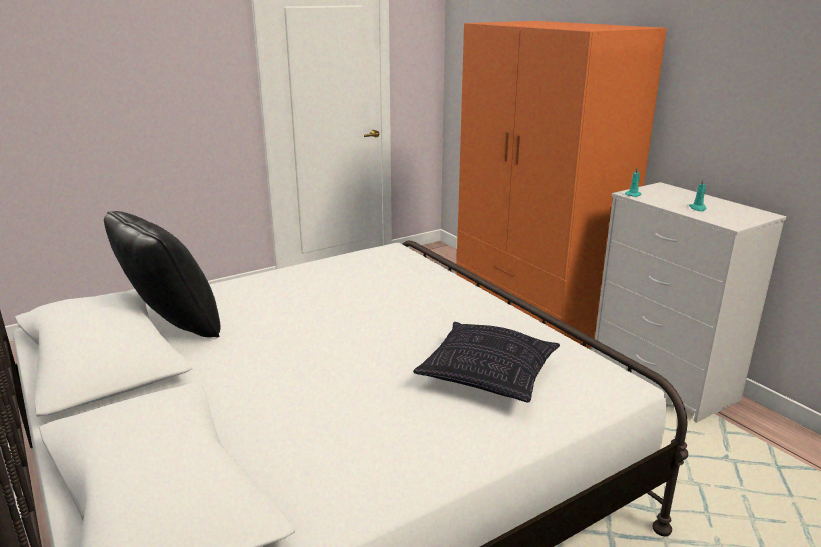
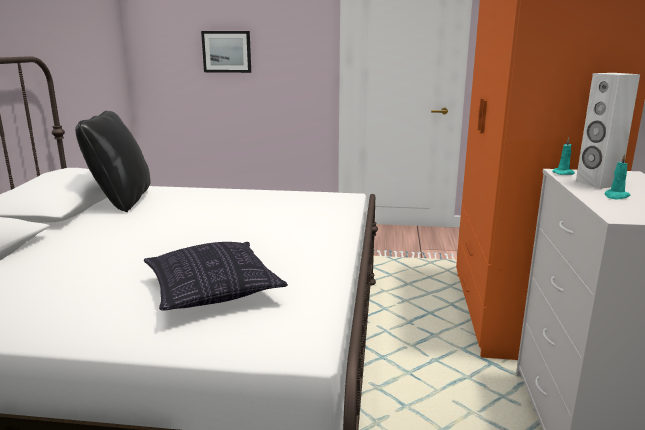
camera: 40 degrees right, 5 degrees down
none -> picture [201,31,251,73]
none -> white speaker [576,73,640,189]

